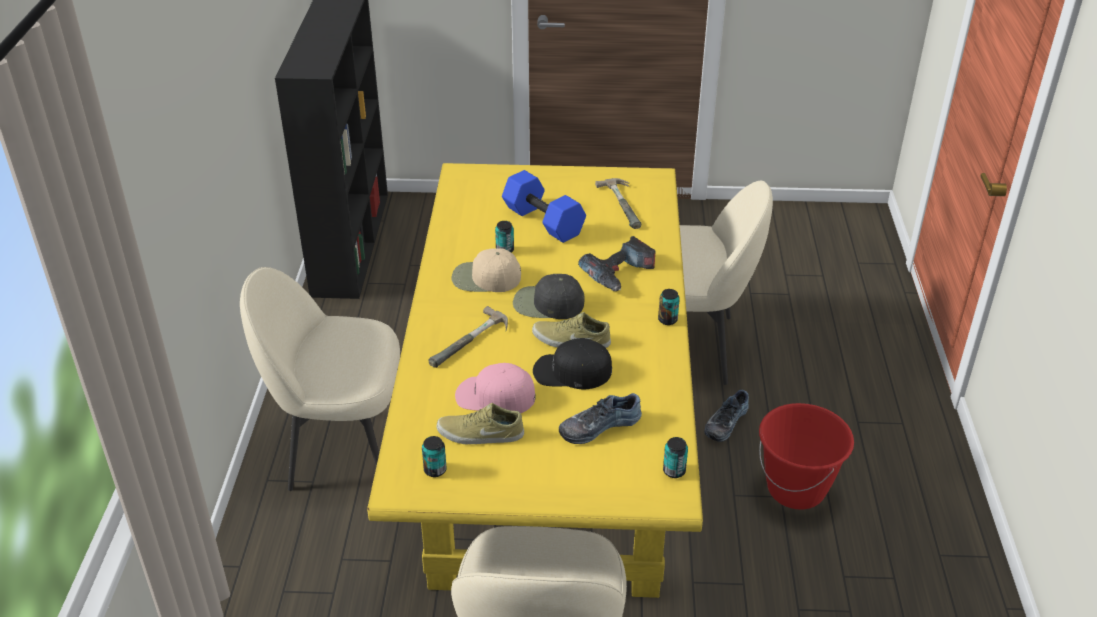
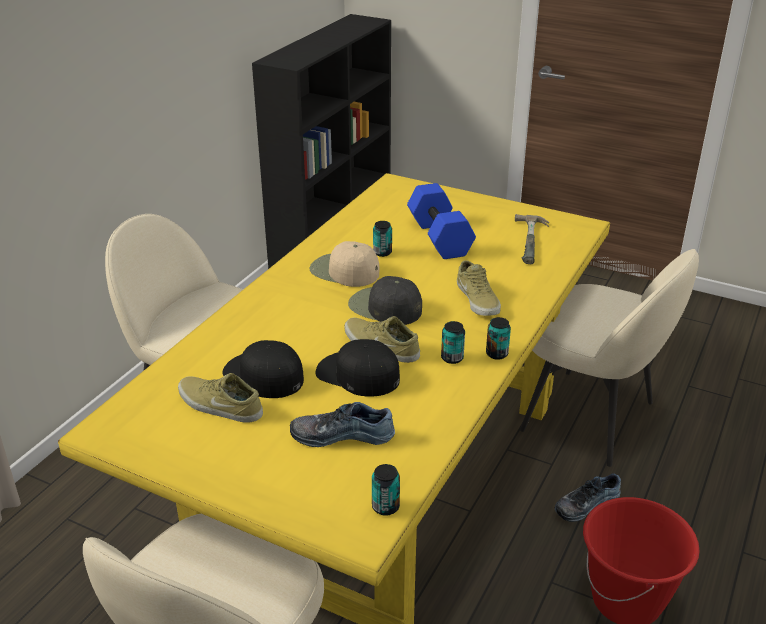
camera: 25 degrees right, 5 degrees down
can [422,436,447,477] -> can moved to [441,321,465,364]
hammer [429,306,508,368] -> none
pink cap [455,363,536,413] -> black cap [222,340,304,398]
power drill [578,236,655,291] -> beige shoe [457,260,501,316]

